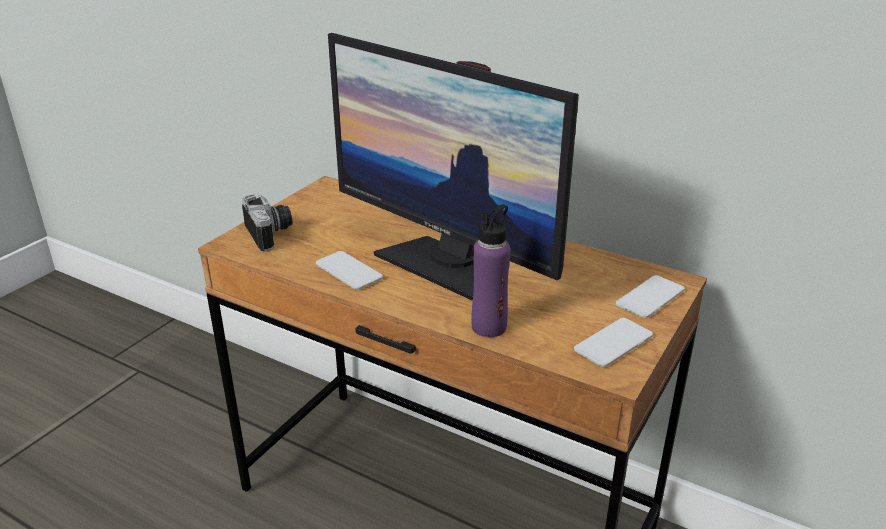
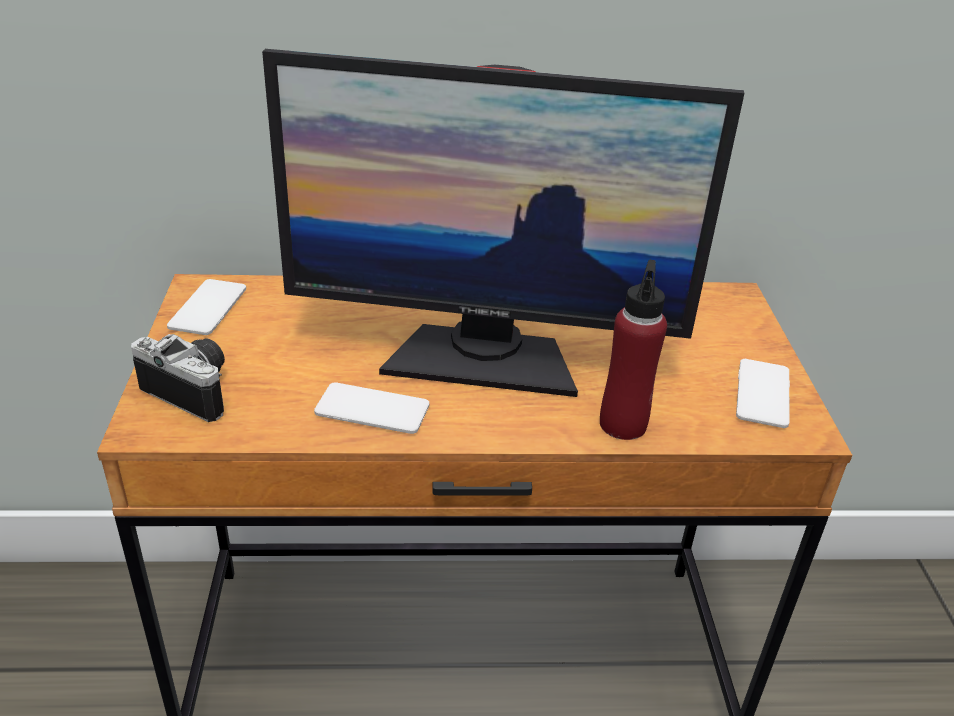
camera: 35 degrees left, 5 degrees up
purple bottle [471,204,511,337] -> red bottle [600,259,667,440]
phone [616,275,685,318] -> phone moved to [167,279,246,335]

